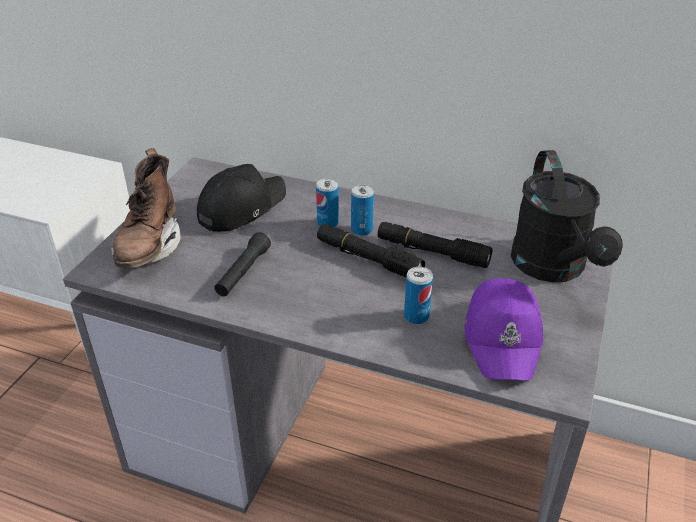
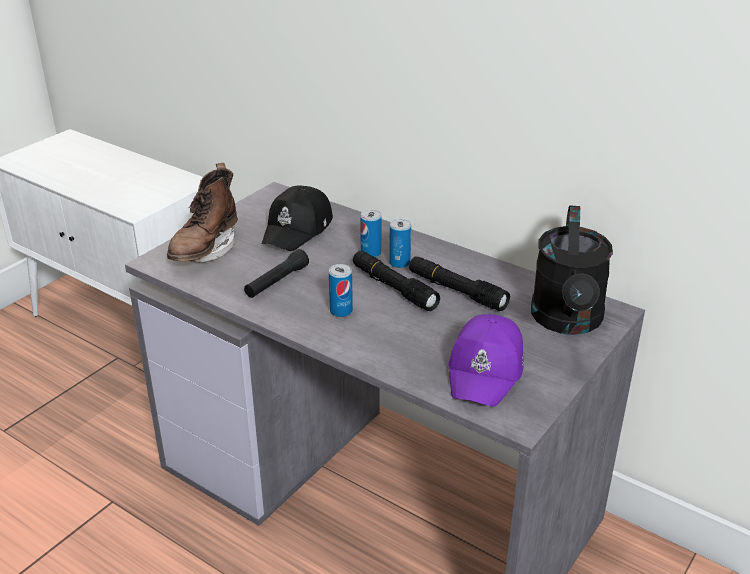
camera: 15 degrees right, 5 degrees down
black cap [197,164,286,232] -> black cap turned 150 degrees clockwise [262,186,333,251]
can [404,267,433,324] -> can moved to [329,264,353,317]

